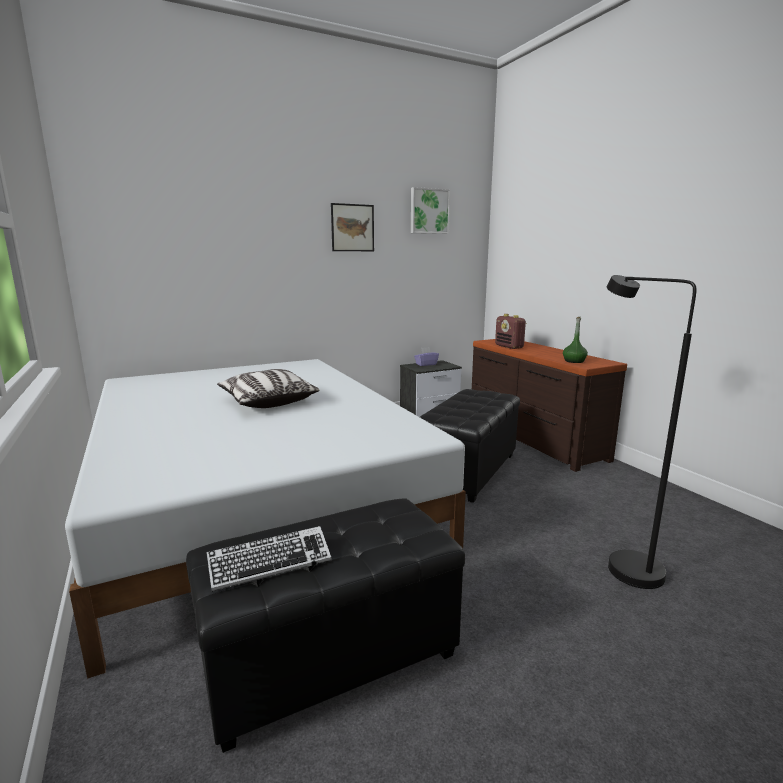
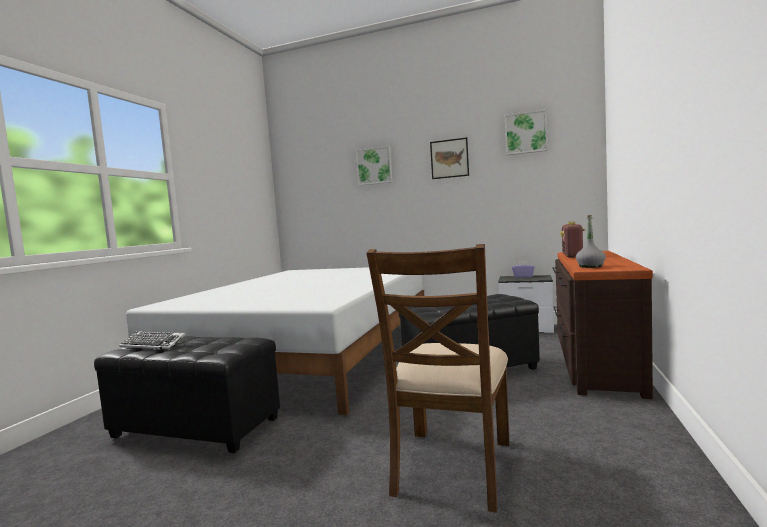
camera: 45 degrees right, 10 degrees down
pillow [217,369,319,408] -> none
green bottle [563,317,588,363] -> grey bottle [576,215,606,268]
black floor lamp [607,275,696,589] -> brown chair [367,244,510,513]
none -> picture [356,146,393,185]

